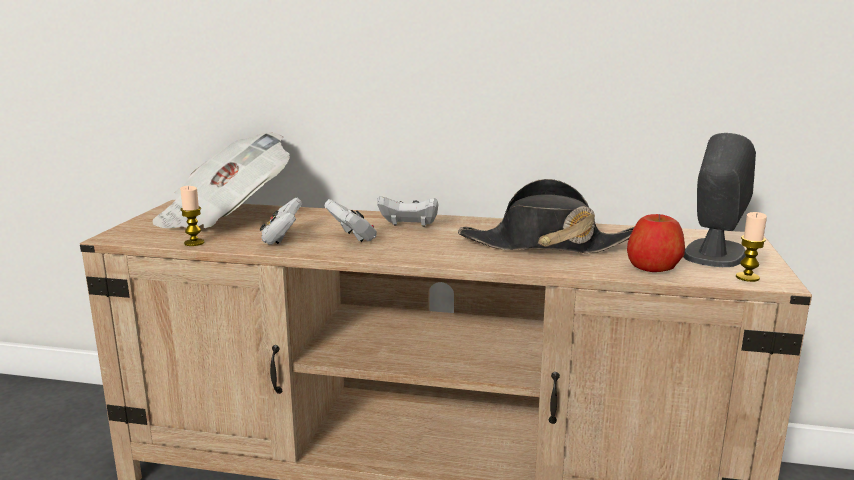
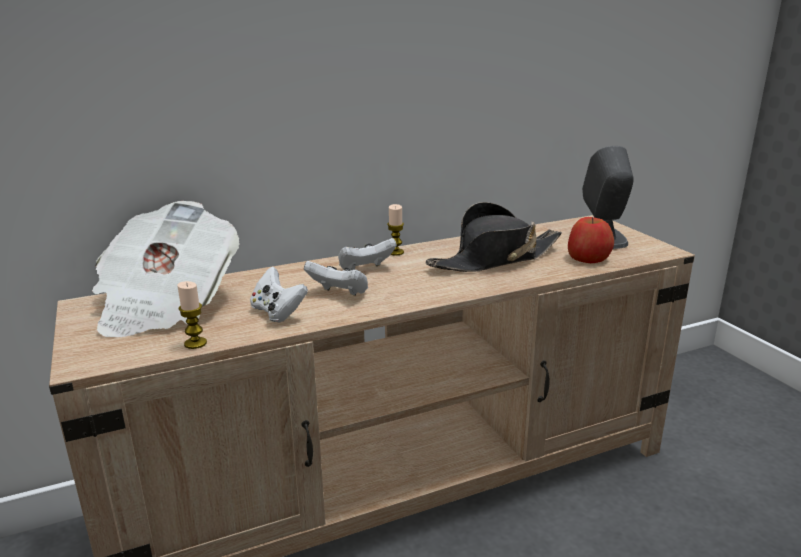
camera: 35 degrees left, 5 degrees up
candle [736,212,767,282] -> candle moved to [387,204,404,255]

